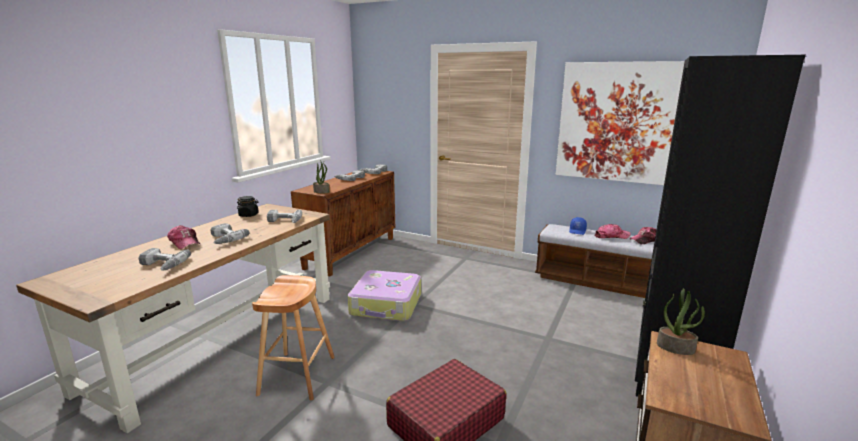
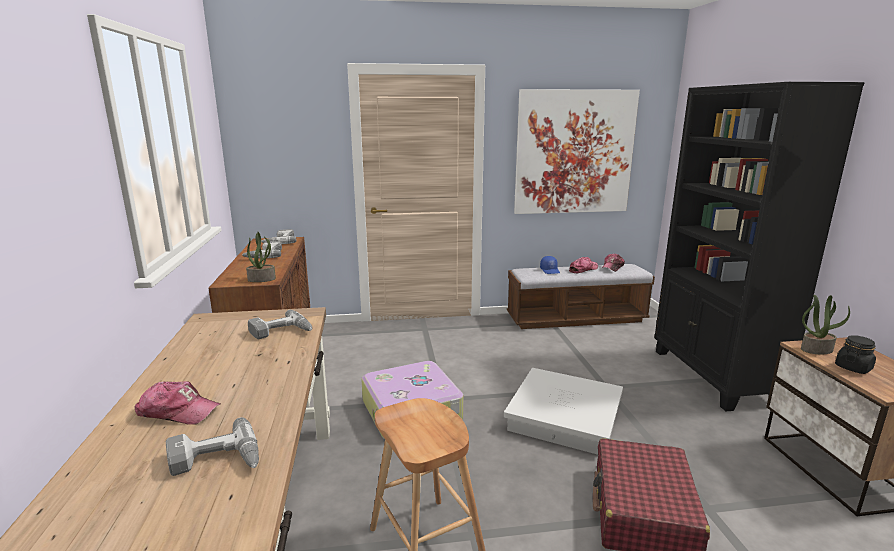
camera: 35 degrees left, 0 degrees up
power drill [211,223,250,244] -> none
black jar [237,196,259,217] -> black jar moved to [835,335,876,374]
none -> white storage box [504,368,623,455]

